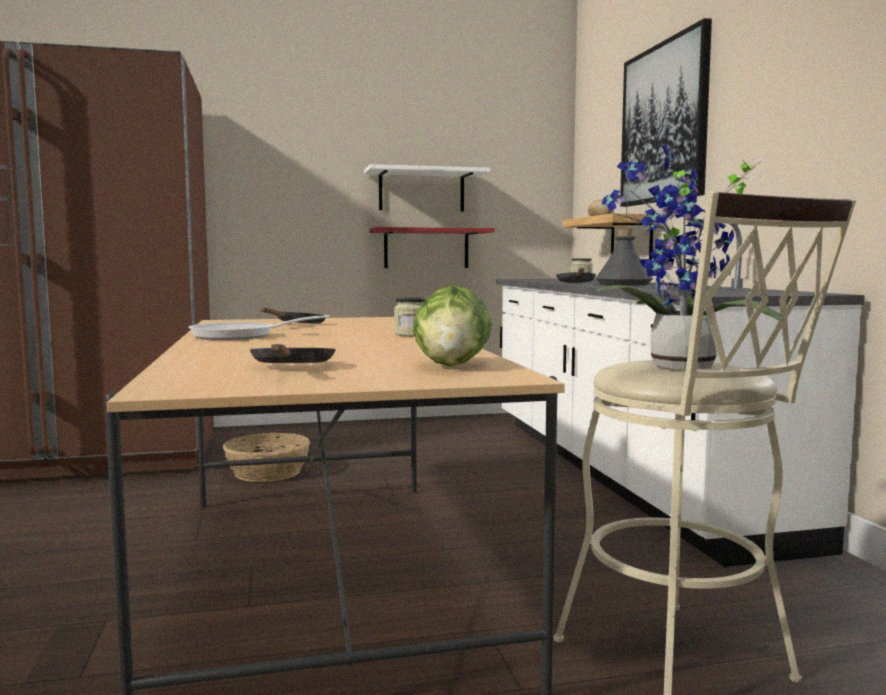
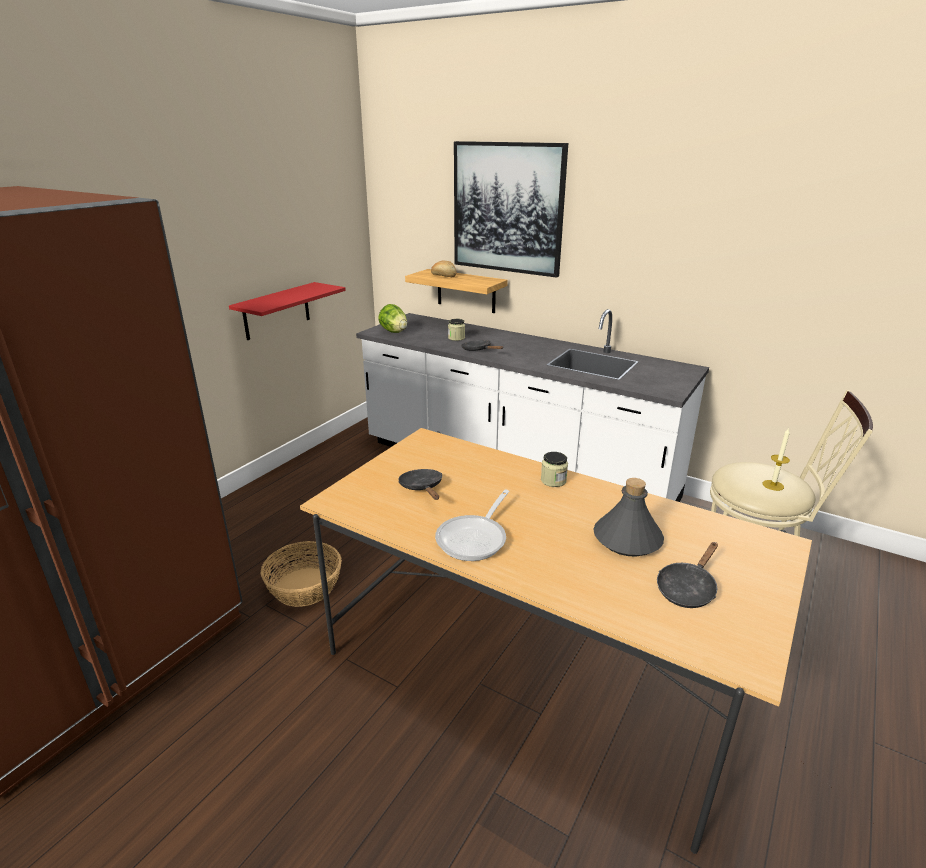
camera: 45 degrees left, 20 degrees up
black frying pan [250,344,336,363] -> black frying pan turned 90 degrees counterclockwise [657,542,718,608]
white shelf [364,164,490,212] -> none
lettuce [413,285,492,366] -> lettuce moved to [378,304,407,333]
potted plant [595,144,785,369] -> candle [763,428,790,491]
grey bottle [595,229,653,286] -> grey bottle moved to [593,478,664,557]

